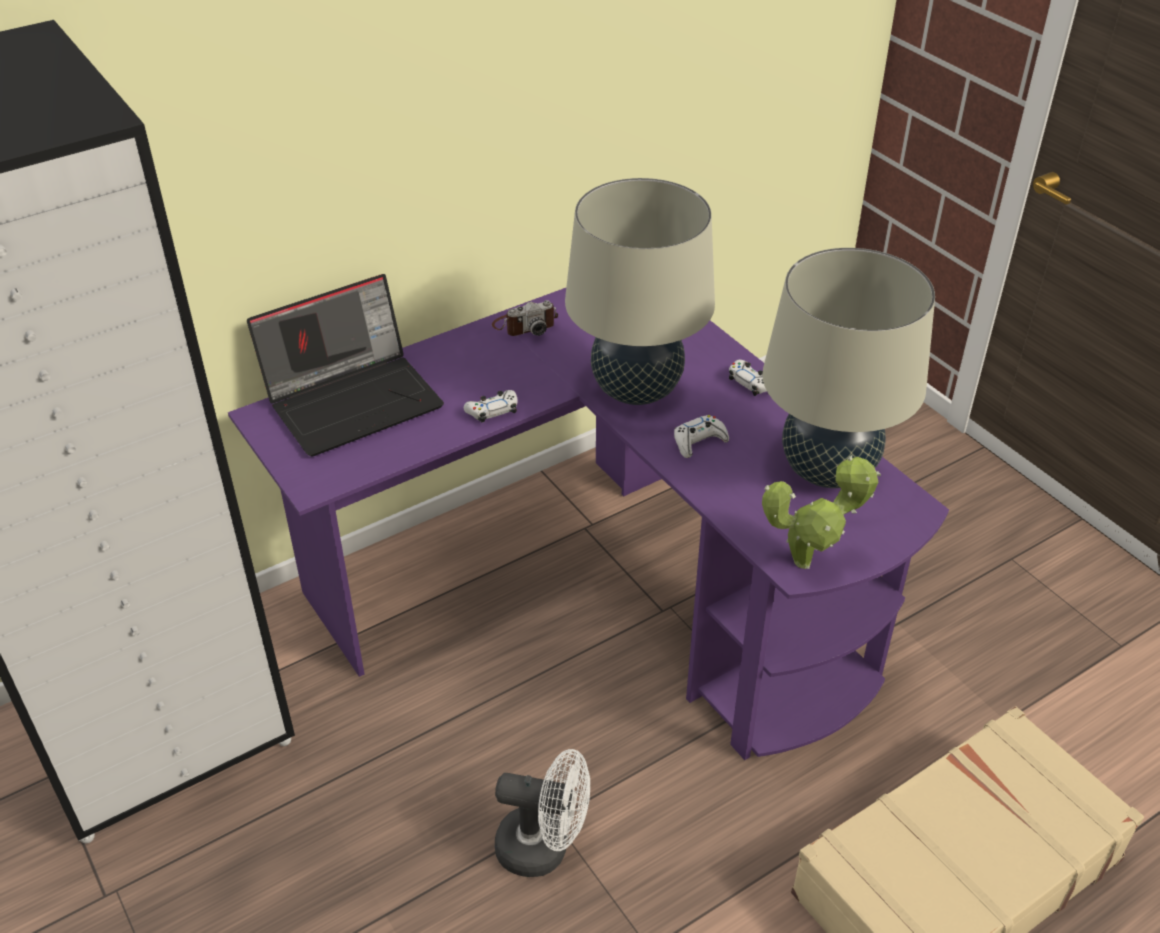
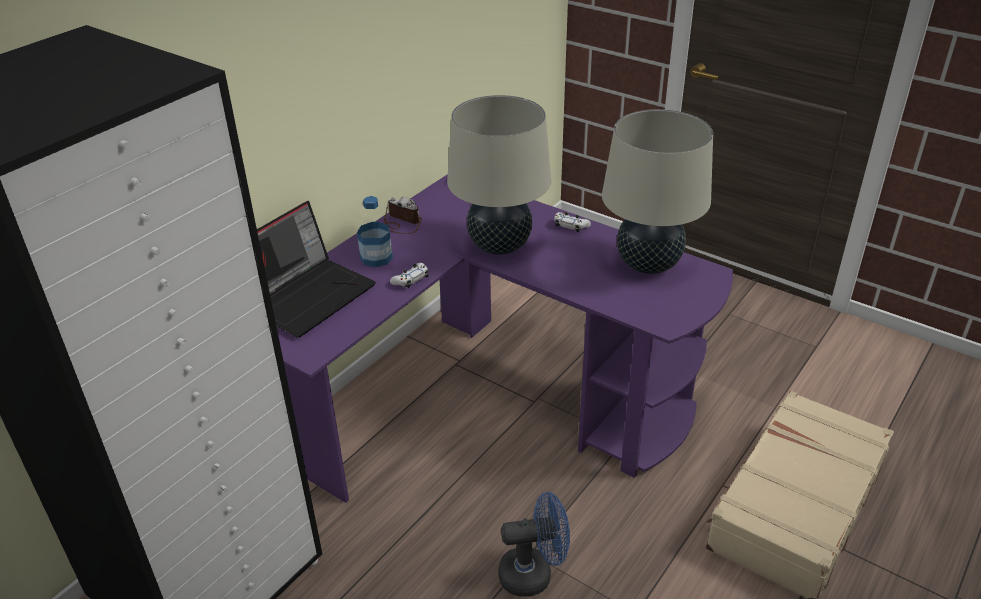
camera: 20 degrees left, 5 degrees down
camera [492,300,558,336] -> camera turned 105 degrees counterclockwise [384,196,422,234]
white fan [495,749,590,877] -> blue fan [498,492,570,597]
white game controller [674,415,729,458] -> none
potted plant [762,455,881,569] -> none
none -> bottle [357,196,393,267]

